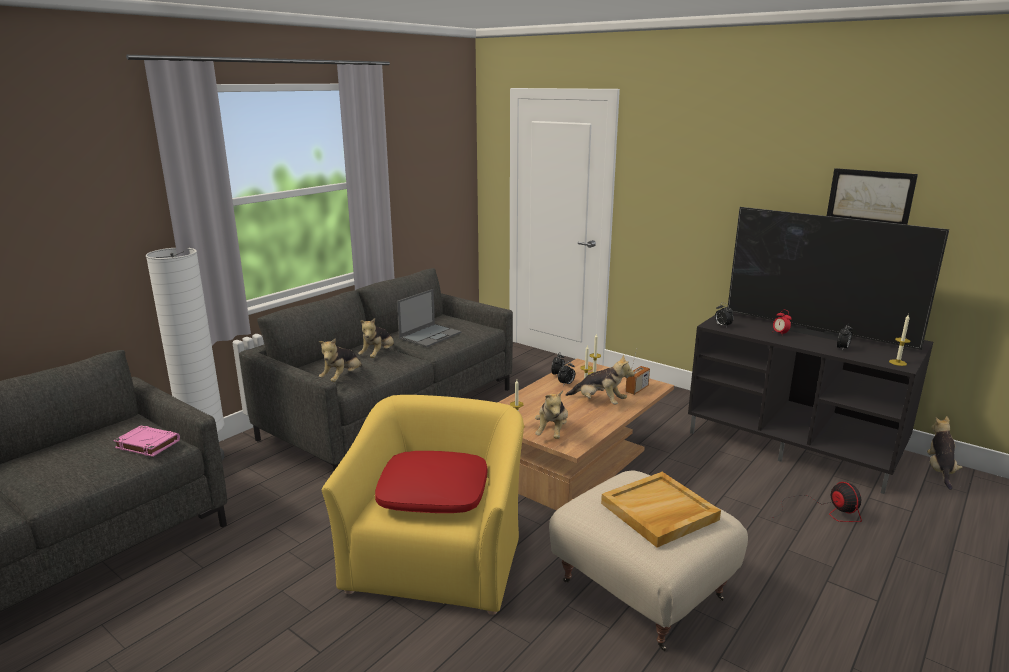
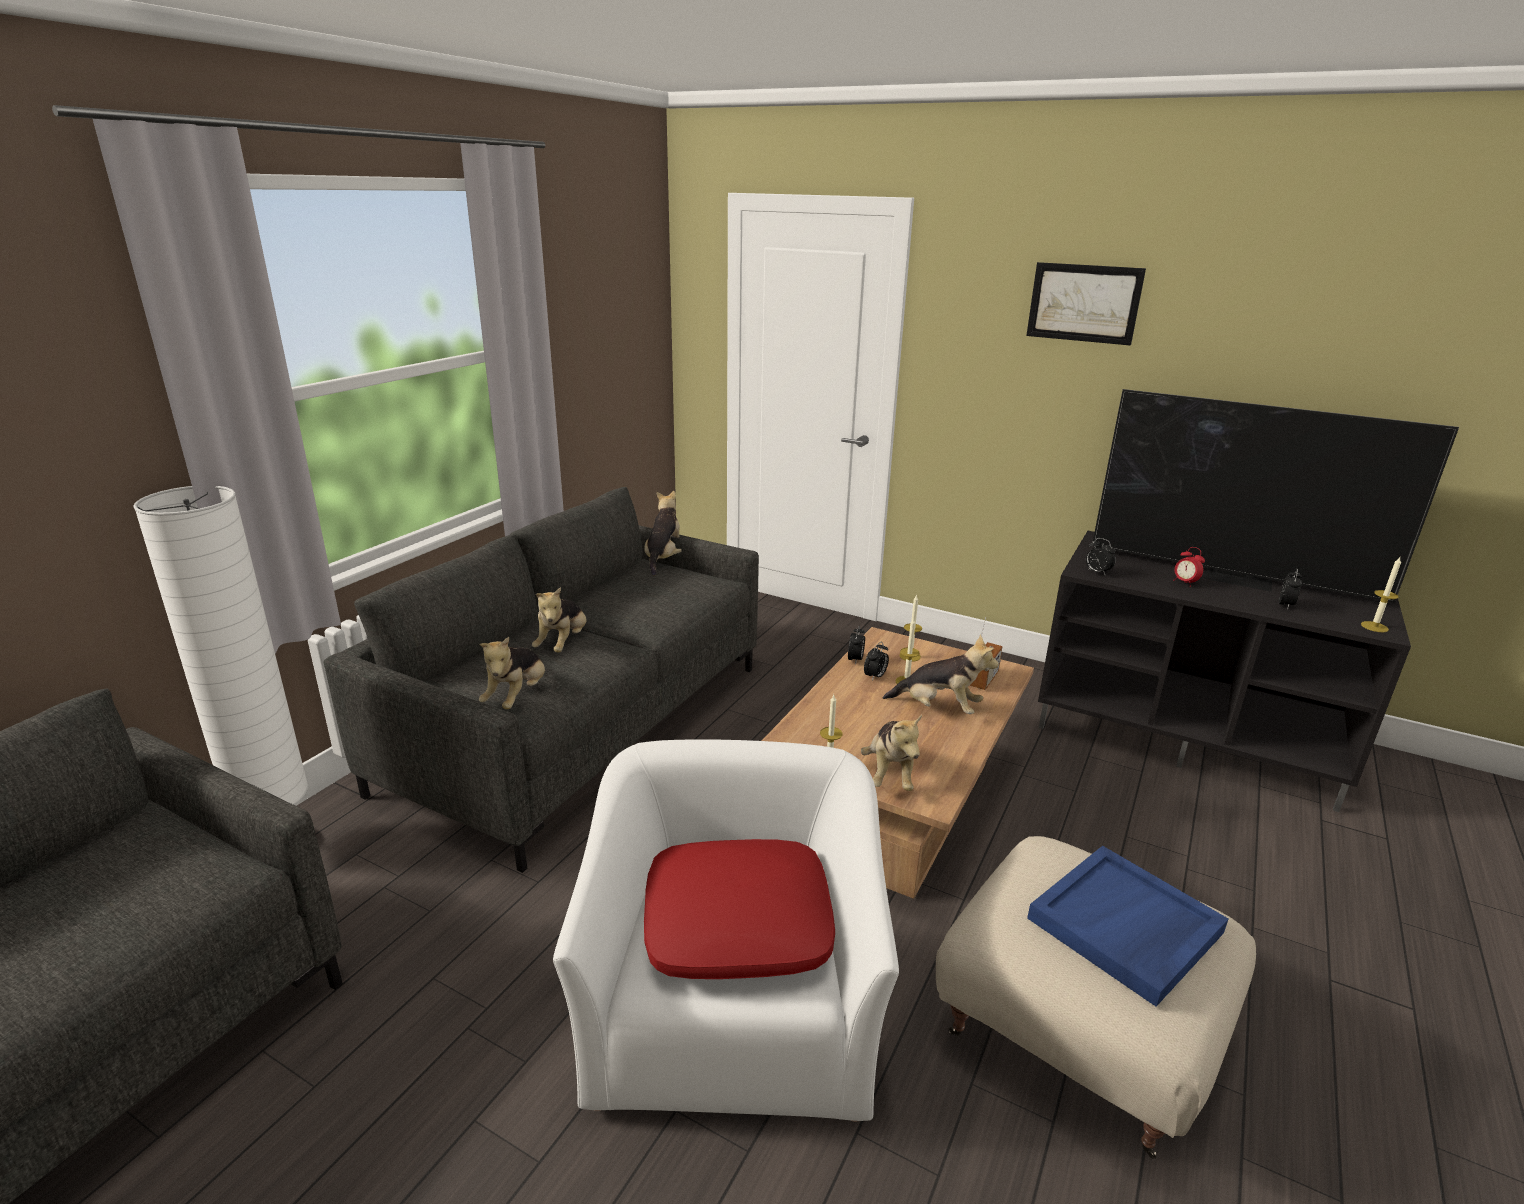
camera: 10 degrees left, 5 degrees up
pink book [113,425,180,457] -> none
yellow armchair [322,395,524,615] -> white armchair [553,739,899,1122]
laptop [397,289,461,347] -> none
beige tray [601,472,721,548] -> blue tray [1027,846,1228,1007]
fan [772,482,862,522] -> none
picture [827,168,918,225] -> picture moved to [1026,262,1146,346]
plush toy [927,416,963,490] -> plush toy moved to [644,491,682,576]

